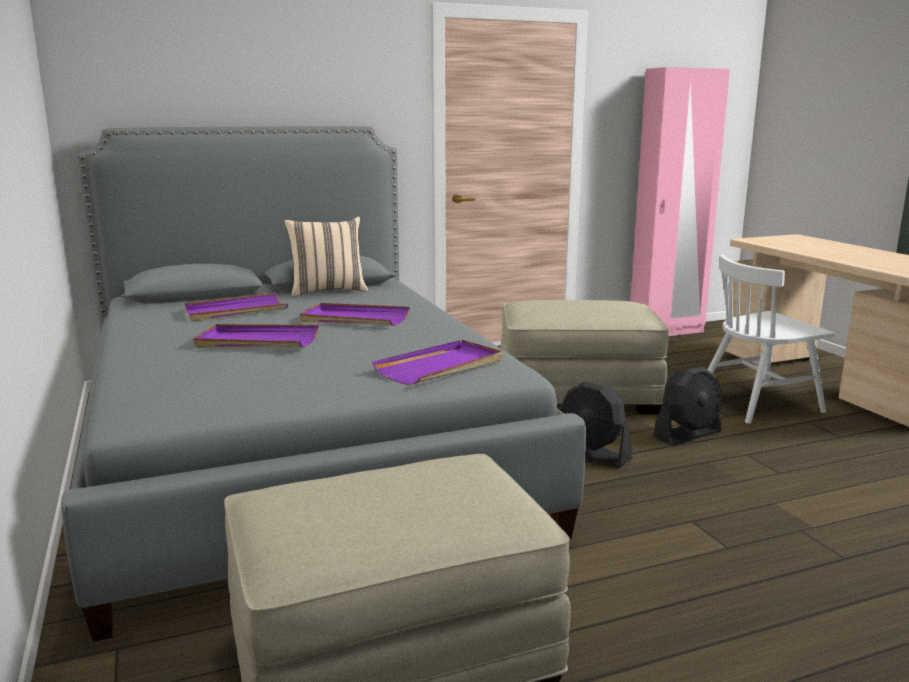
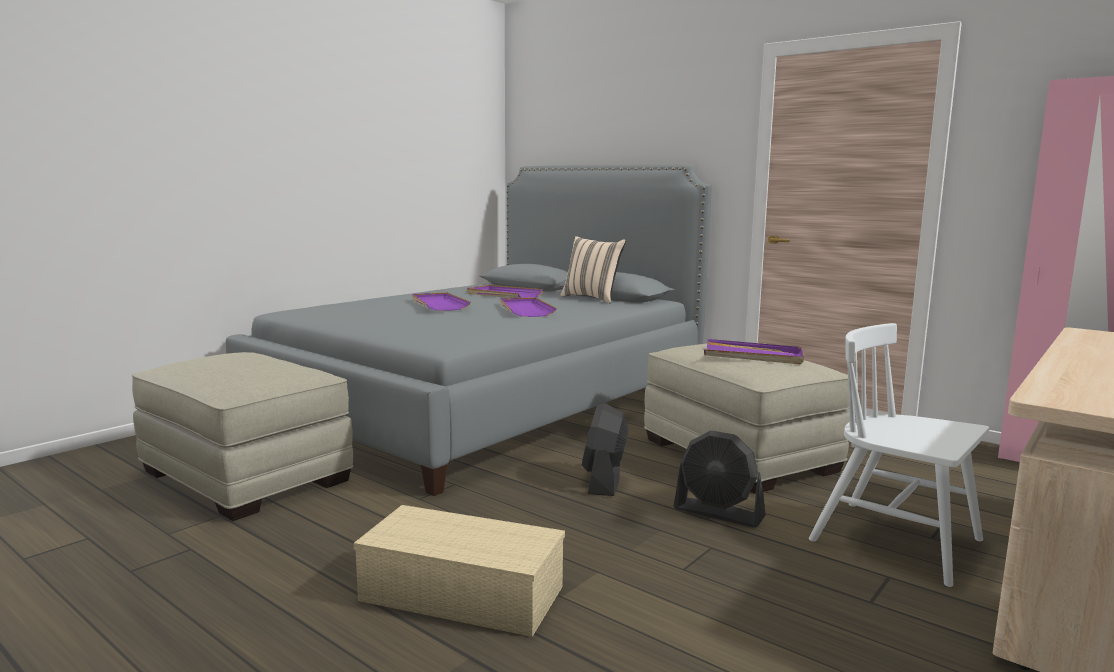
camera: 60 degrees right, 5 degrees down
purple tray [372,340,502,385] -> purple tray moved to [704,339,804,364]
none -> beige storage box [354,505,565,637]

